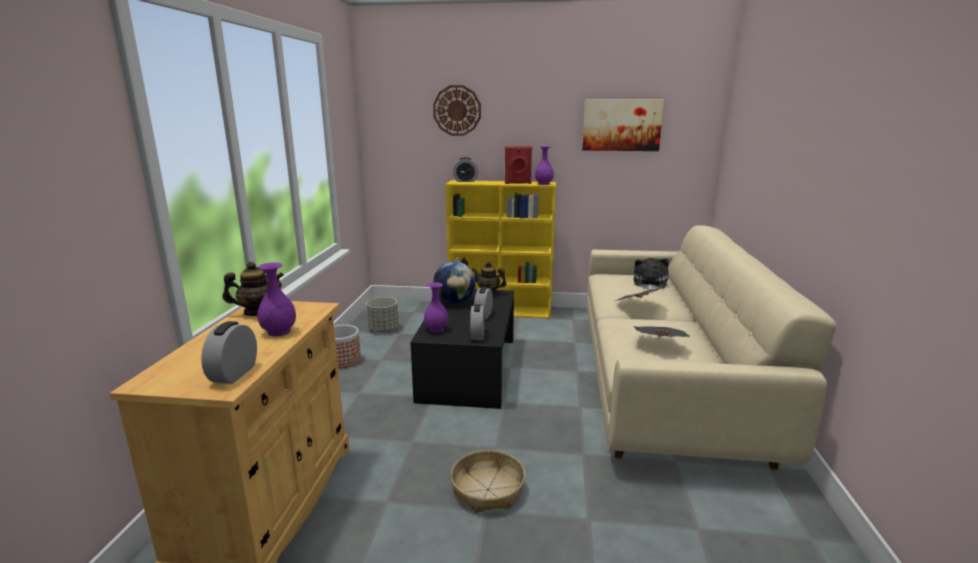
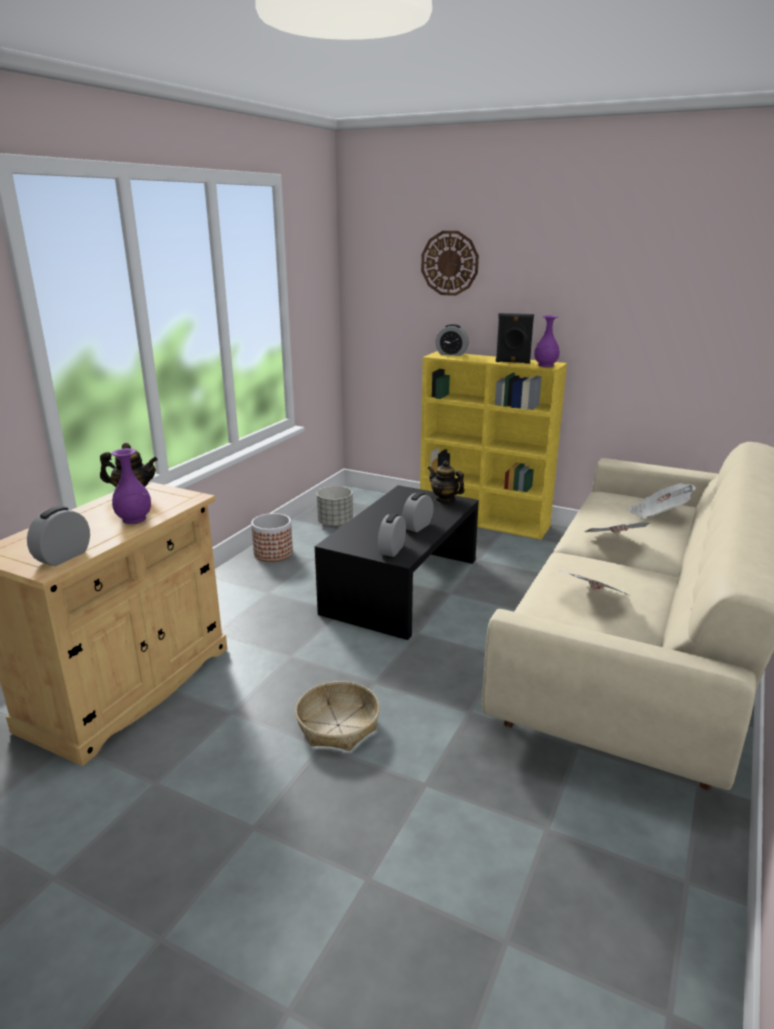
camera: 20 degrees right, 5 degrees up
purple vase [424,282,449,333] -> none
globe [433,261,476,304] -> none
red speaker [505,146,532,184] -> black speaker [496,313,534,364]
picture [582,99,664,151] -> none
plush toy [633,258,669,289] -> newspaper [627,483,696,519]

